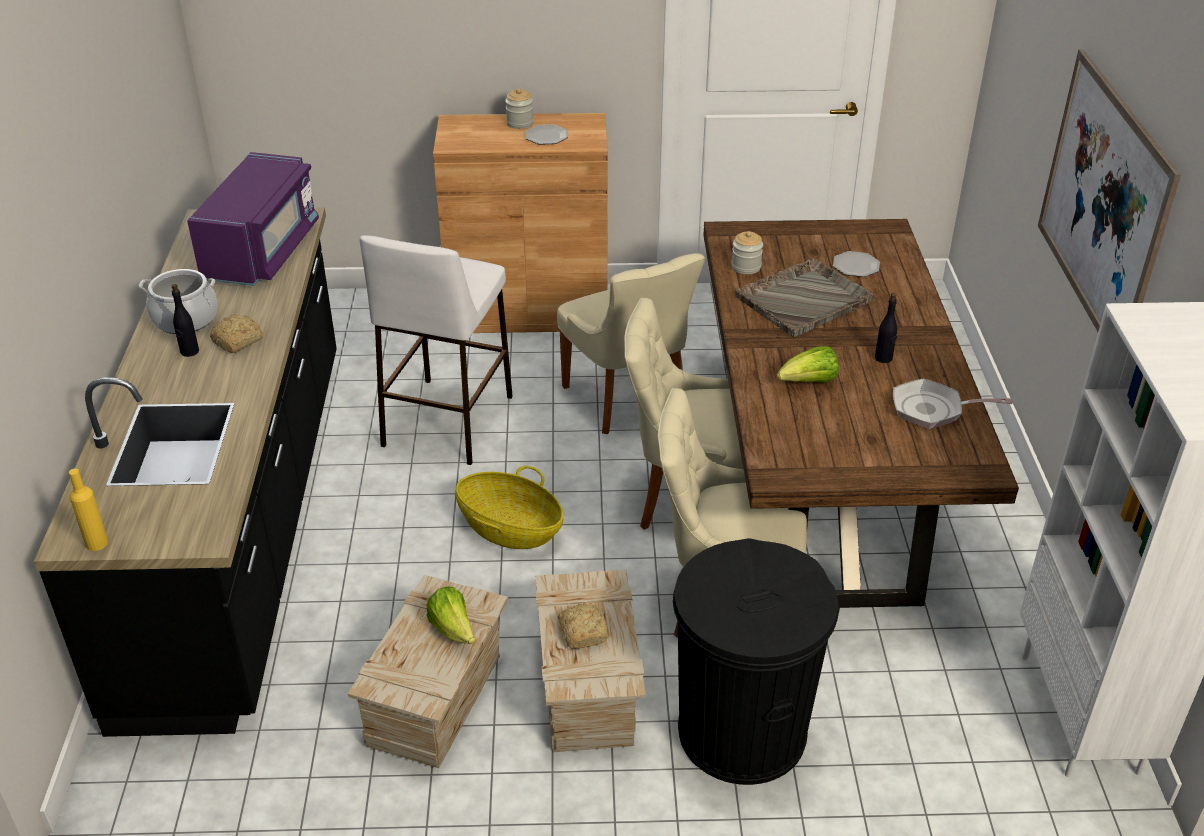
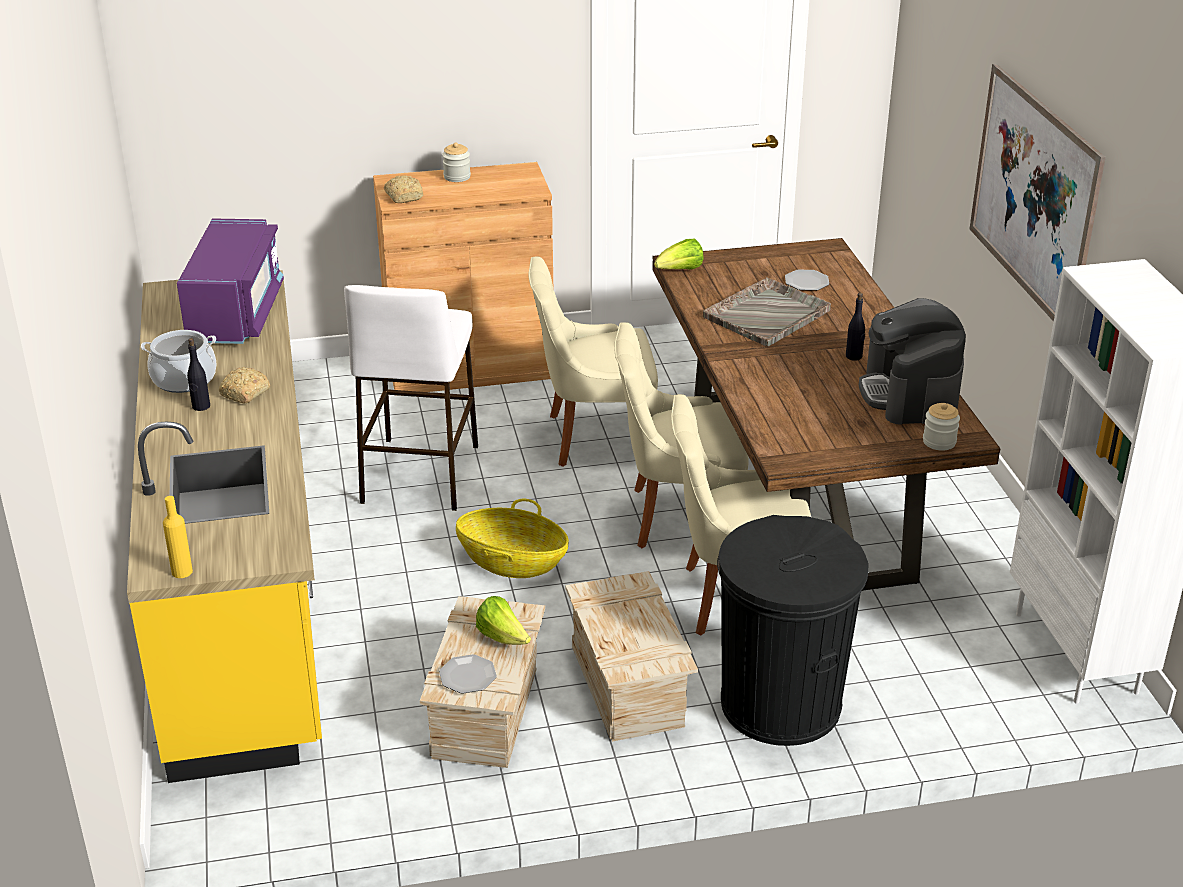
camera: 10 degrees left, 5 degrees down
black counter [34,208,337,737] -> yellow counter [127,270,322,783]
plate [525,124,568,145] -> plate moved to [439,654,497,694]
beige chair [557,253,705,434] -> beige chair turned 120 degrees clockwise [528,257,658,467]
bread [558,603,608,649] -> bread moved to [384,175,423,203]
jar [731,231,763,274] -> jar moved to [923,403,960,451]
lettuce [777,346,839,383] -> lettuce moved to [654,238,704,270]
frying pan [893,378,1013,429] -> coffee machine [859,298,966,425]

